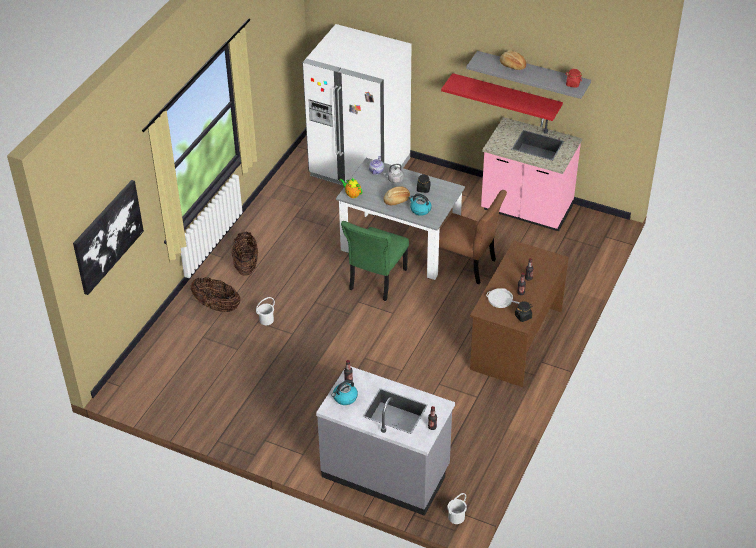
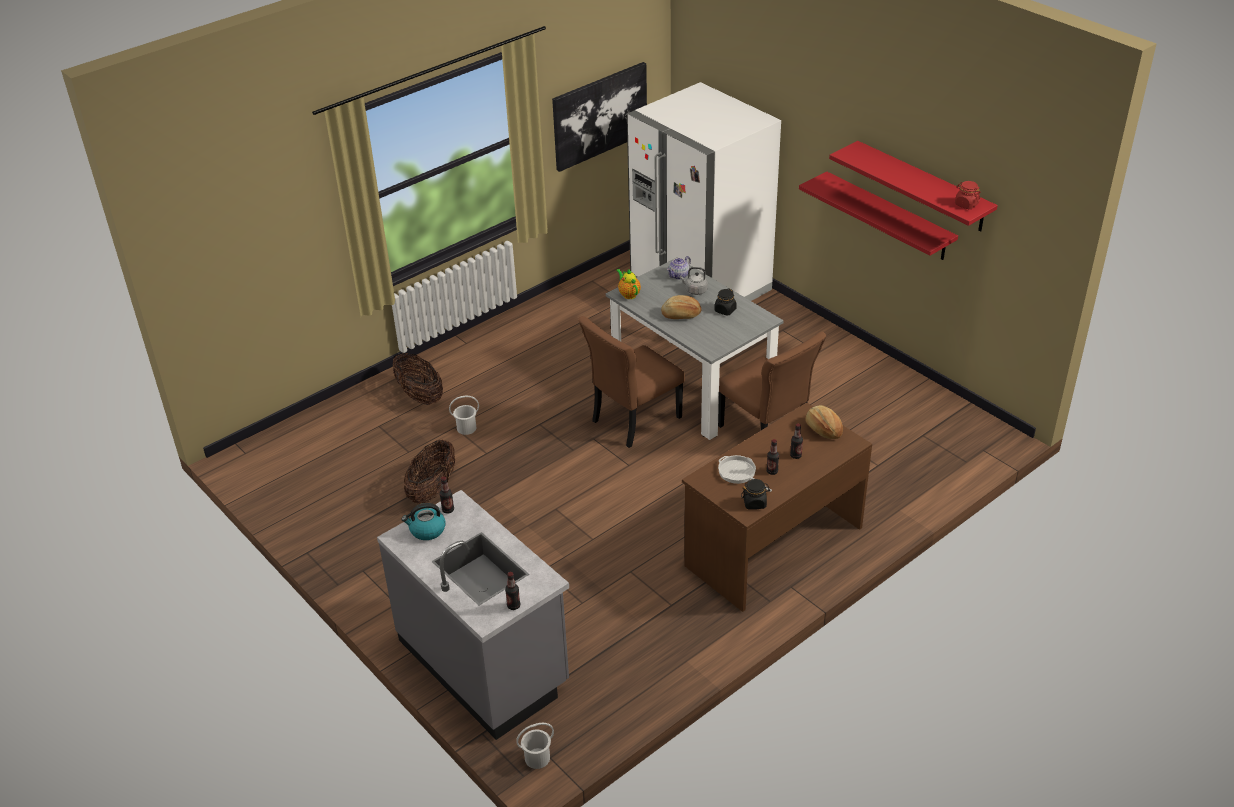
camera: 25 degrees right, 5 degrees down
picture [73,180,144,295] -> picture moved to [552,62,647,172]
basket [232,231,258,275] -> basket moved to [404,440,455,504]
green chair [341,221,409,301] -> brown chair [578,316,685,448]
kettle [408,193,432,216] -> none
grey shelf [466,51,591,99] -> red shelf [829,141,998,231]
pink counter [481,117,582,231] -> none
bread [500,51,526,70] -> bread moved to [805,405,843,439]

